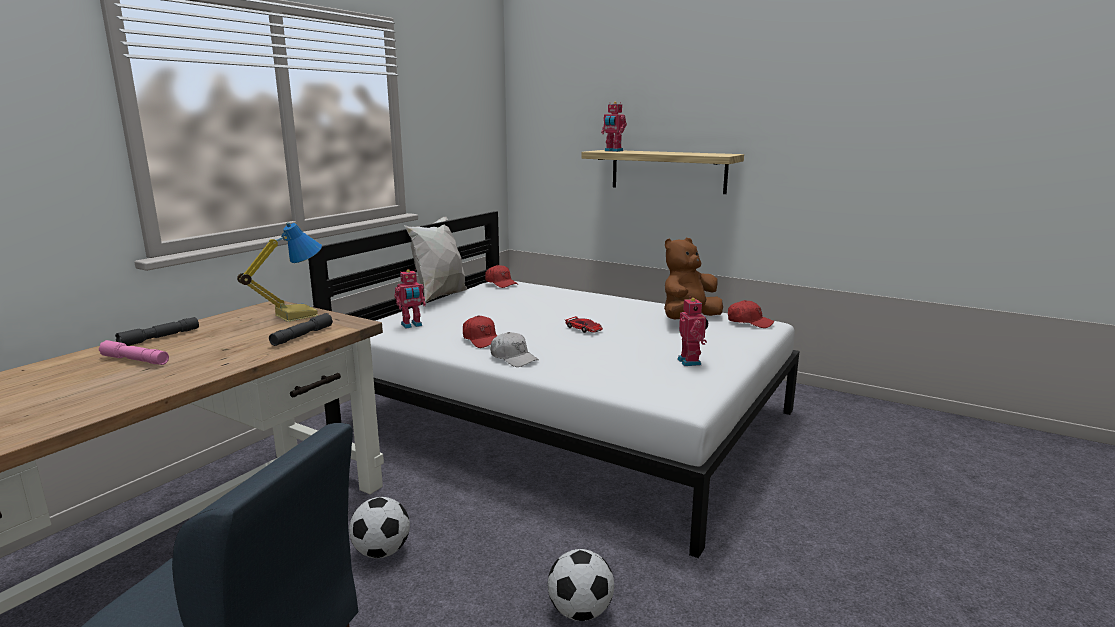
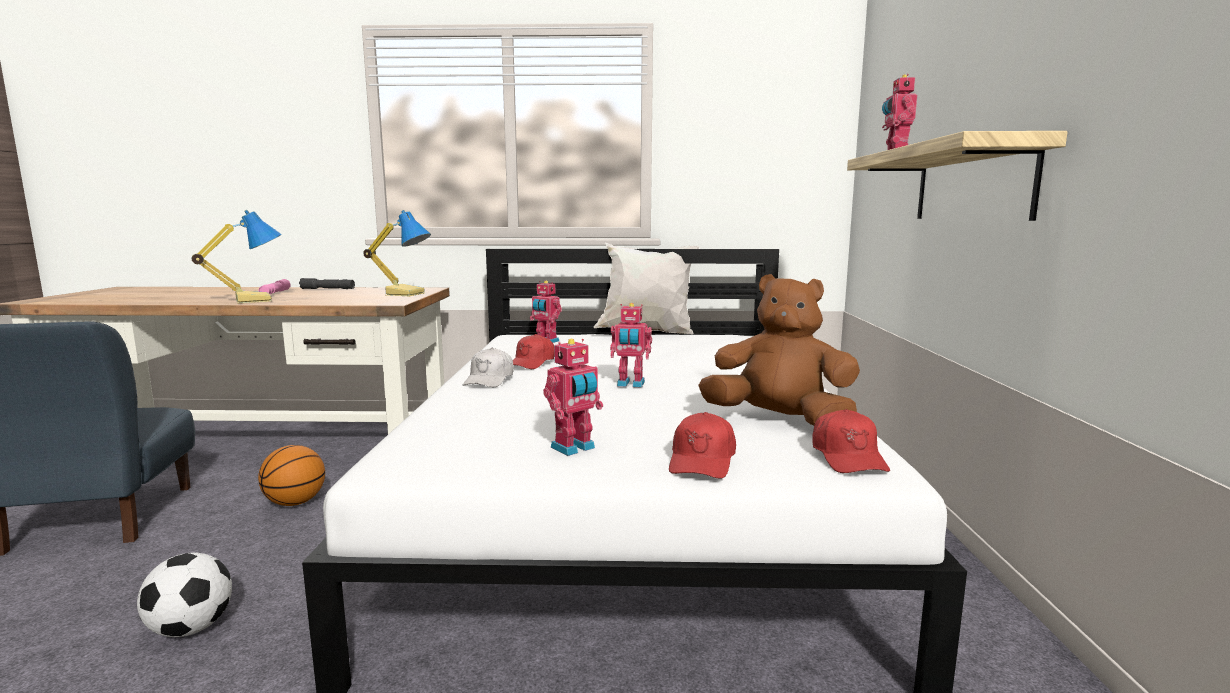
camera: 60 degrees right, 5 degrees down
grey flashlight [269,313,333,346] -> none
football [349,497,410,558] -> basketball [258,445,325,506]
red cap [485,265,518,288] -> red cap moved to [669,412,736,478]
toy car [565,316,603,333] -> toy robot [610,303,652,388]
none -> table lamp [192,210,282,303]

